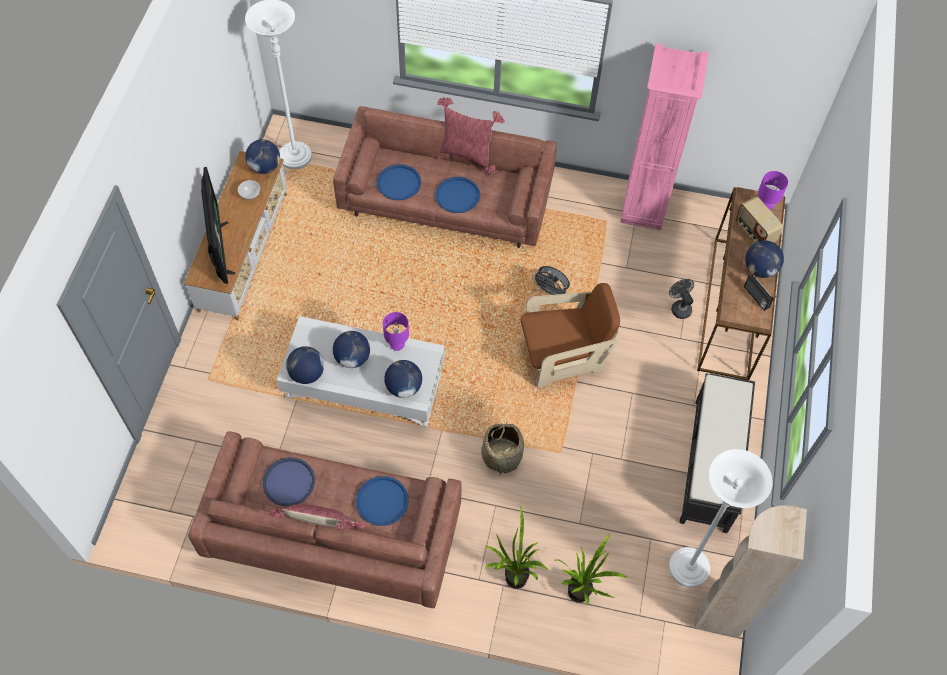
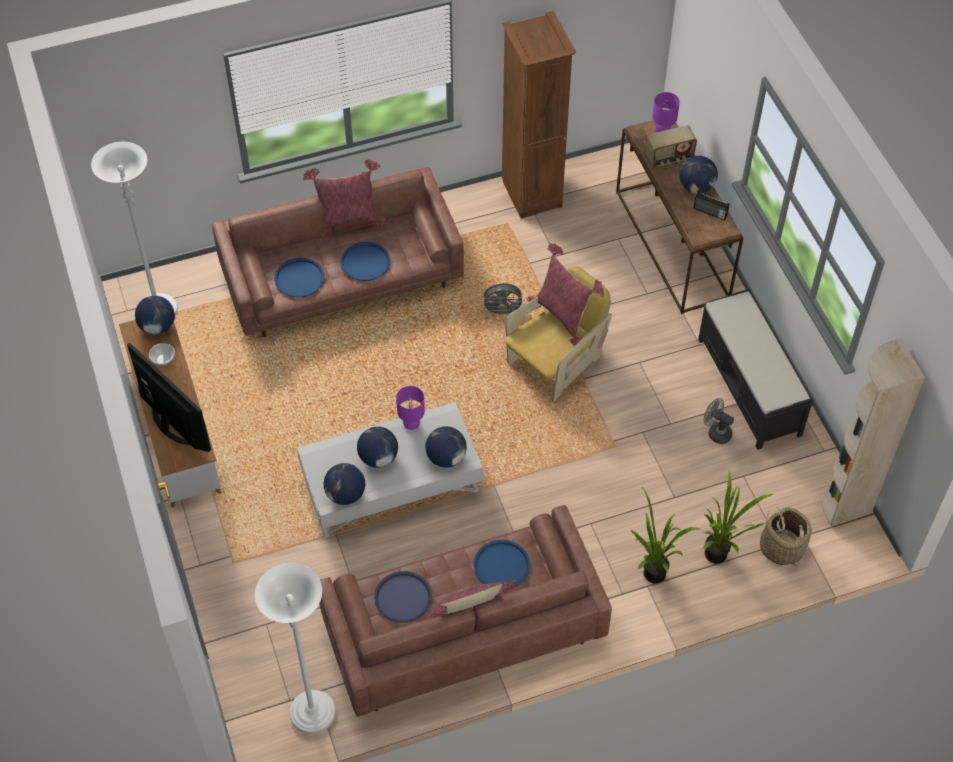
camera: 30 degrees left, 5 degrees down
basket [481,421,524,475] -> basket moved to [760,507,812,566]
brown armchair [521,283,620,387] -> yellow armchair [505,266,612,402]
pink cabinet [620,43,709,230] -> brown cabinet [502,11,576,219]
grey fan [669,279,694,319] -> grey fan moved to [704,398,734,444]
white floor lamp [669,449,772,588] -> white floor lamp moved to [255,563,335,734]
radio [736,196,783,243] -> radio turned 45 degrees counterclockwise [646,125,697,168]
none -> red pillow [527,244,604,346]

